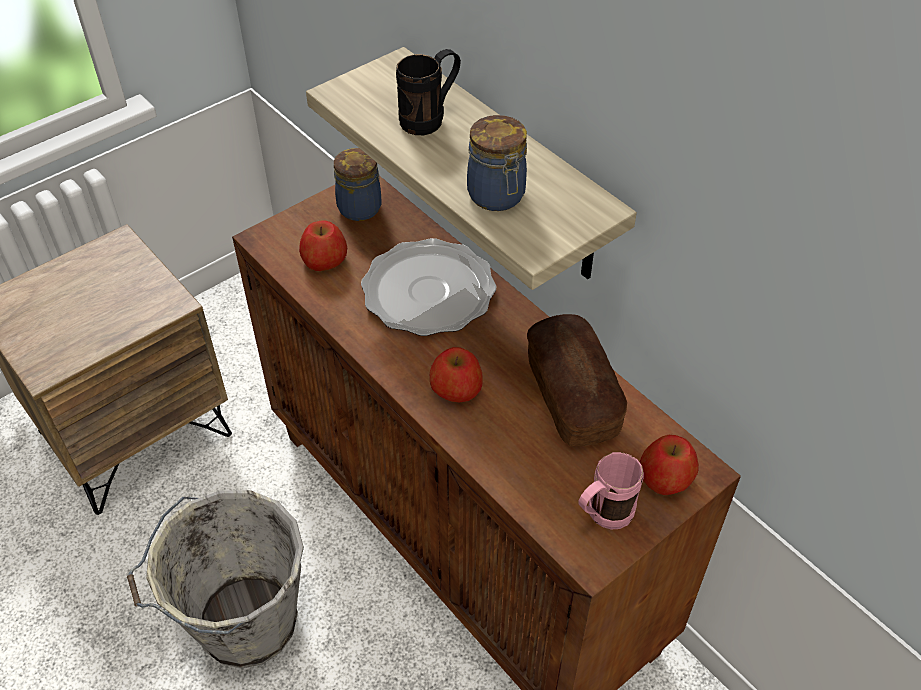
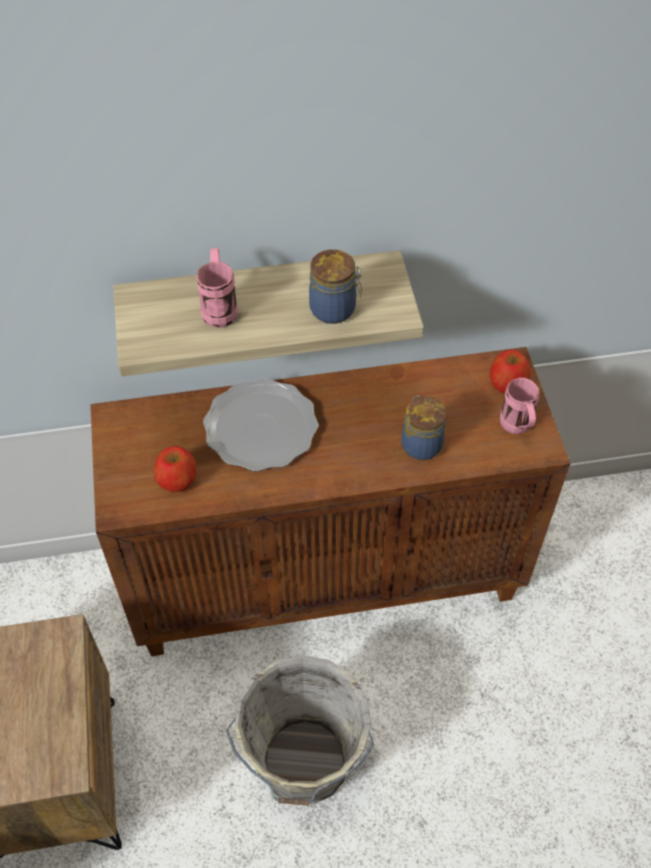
camera: 60 degrees left, 5 degrees up
jar [334,148,381,221] -> jar moved to [401,395,446,460]
black mug [396,49,461,135] -> pink mug [196,248,238,328]
apple [430,347,483,402] -> none
bread [527,314,627,447] -> none

